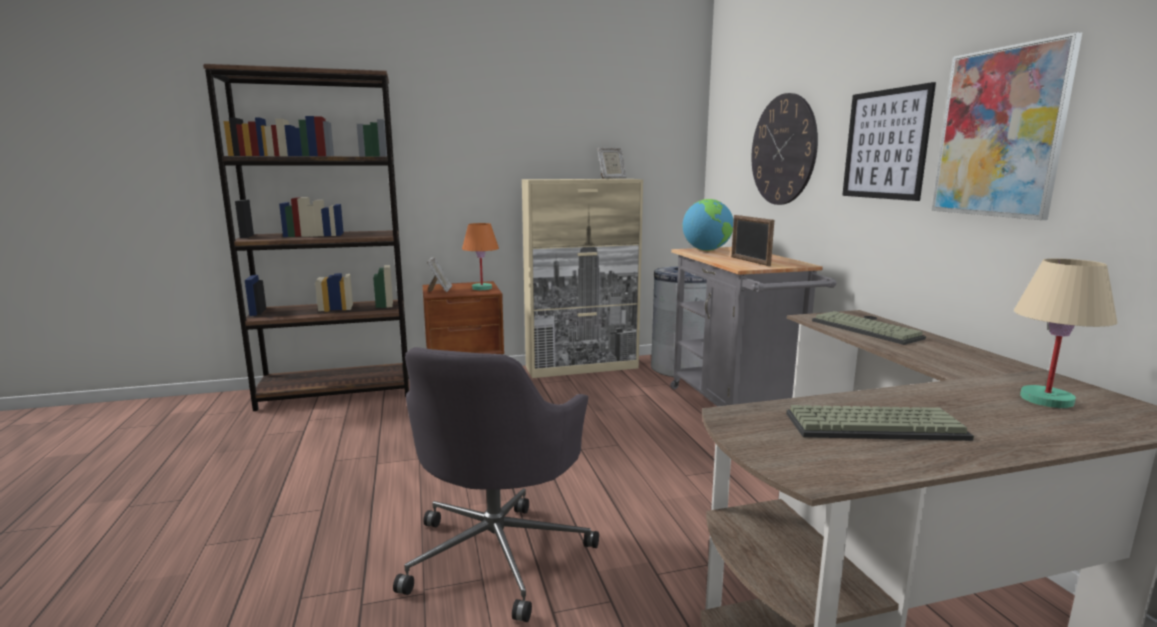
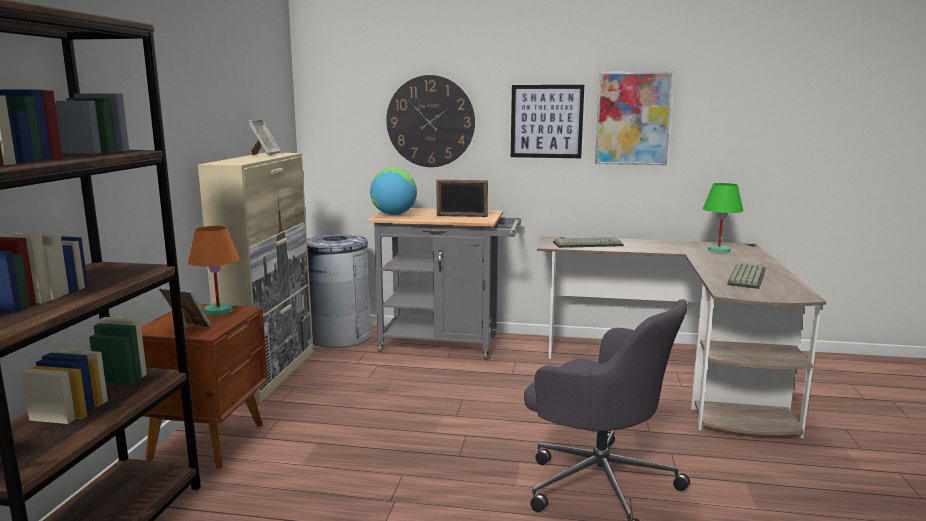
camera: 65 degrees left, 0 degrees up
beige table lamp [1014,258,1117,408] -> green table lamp [703,183,743,253]

